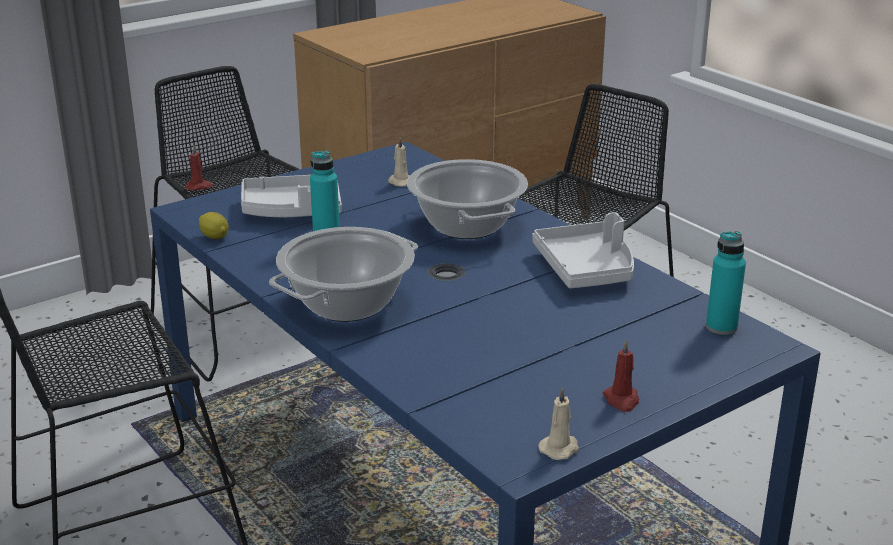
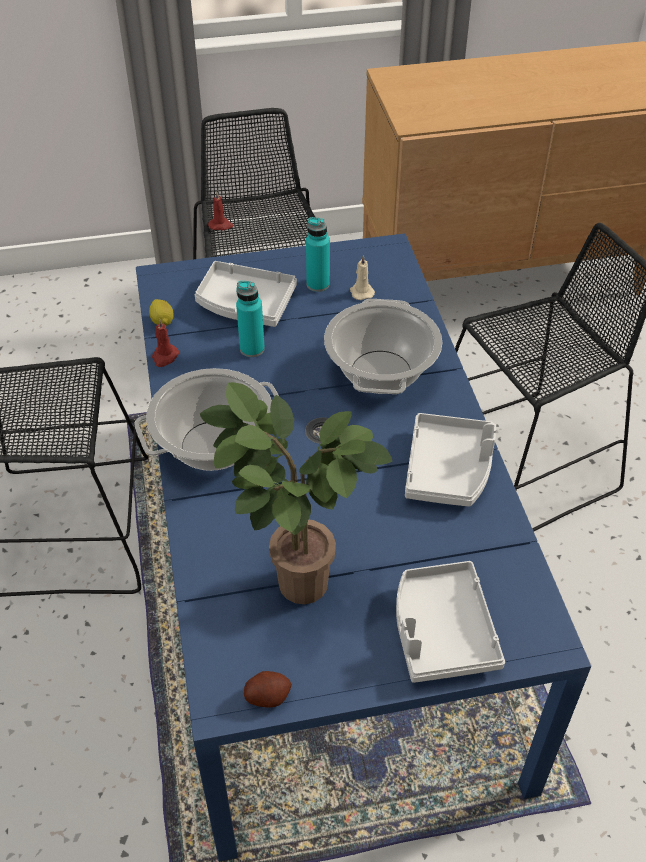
camera: 25 degrees right, 20 degrees up
beige candle [538,387,579,460] -> potato [244,671,292,708]
red candle [603,340,639,412] -> red candle moved to [152,318,179,367]
turquoise bottle [706,231,746,335] -> turquoise bottle moved to [306,217,330,292]
none -> potted plant [200,382,392,604]
none -> grey tray [396,561,505,683]

